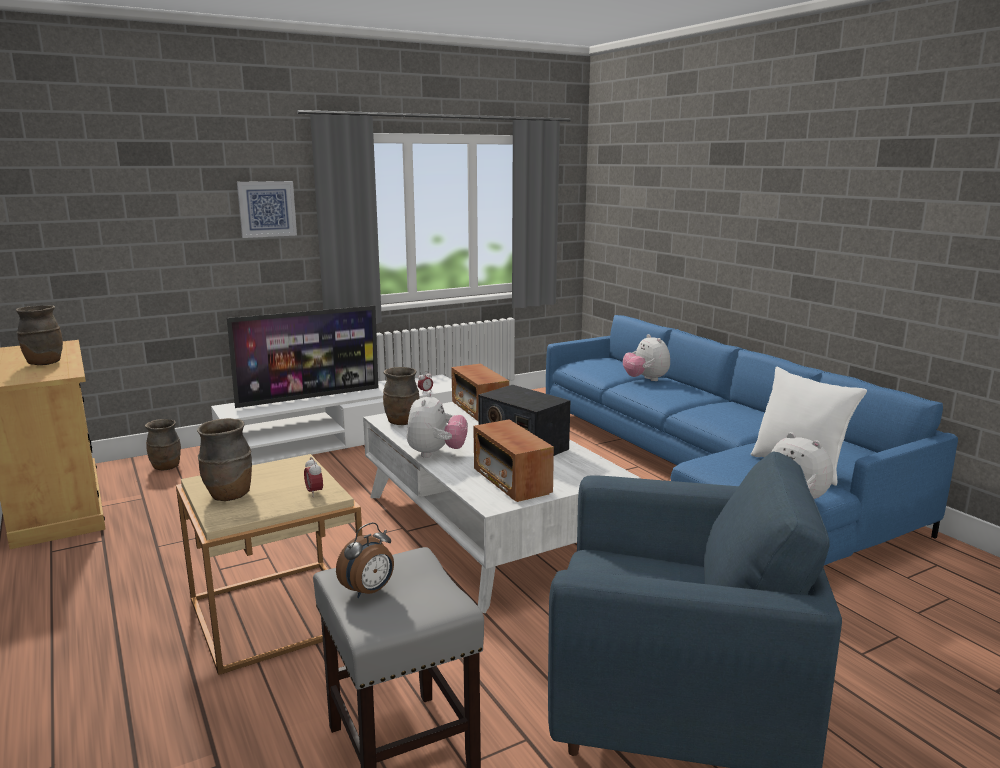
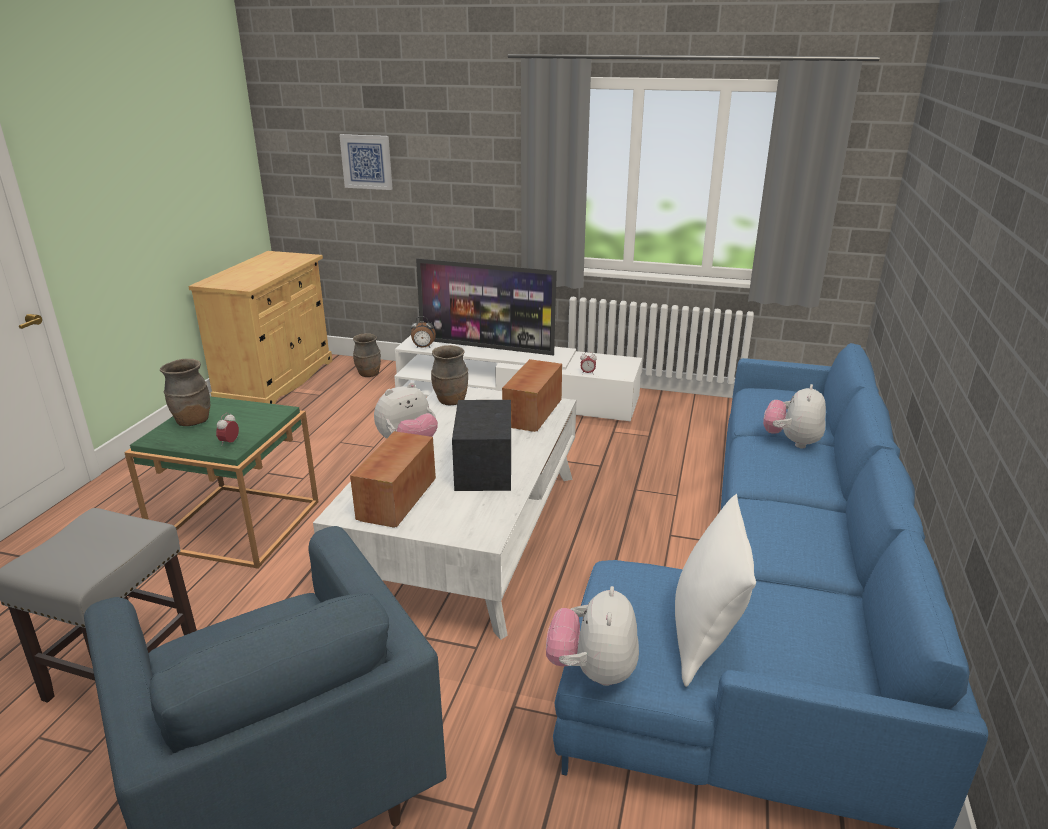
camera: 45 degrees right, 10 degrees up
brown vase [16,305,63,365] -> none
beige side table [176,454,362,675] -> green side table [124,396,318,569]
picture [237,181,297,238] -> picture moved to [339,134,392,190]
alarm clock [336,522,394,598] -> alarm clock moved to [411,317,436,348]

